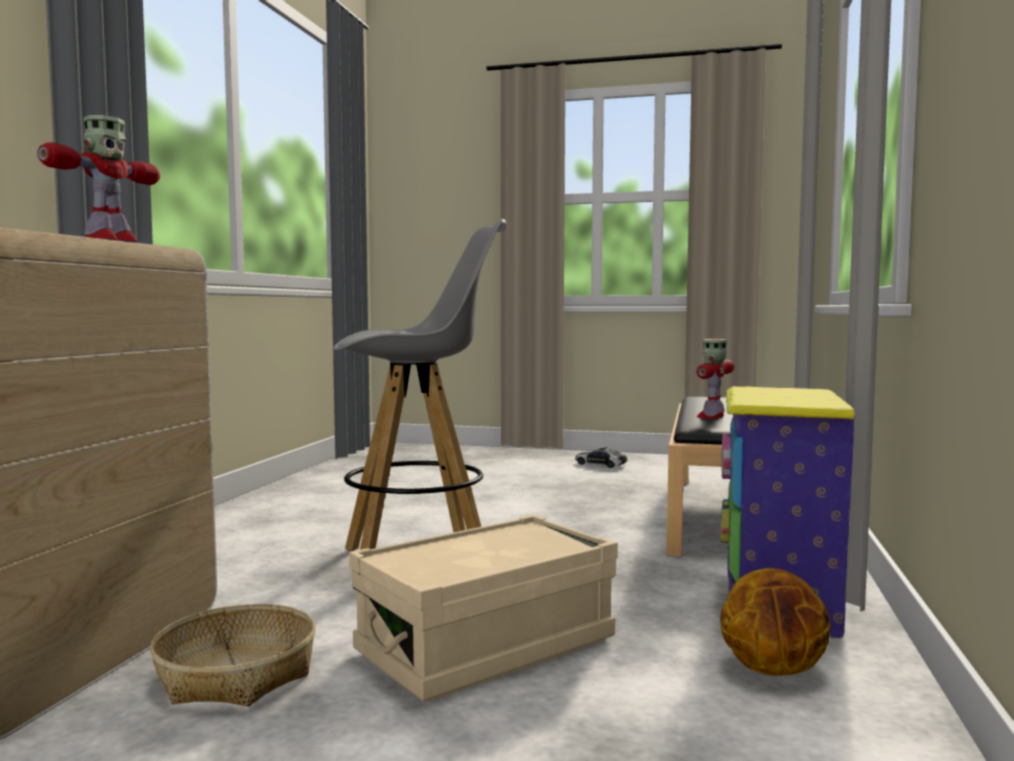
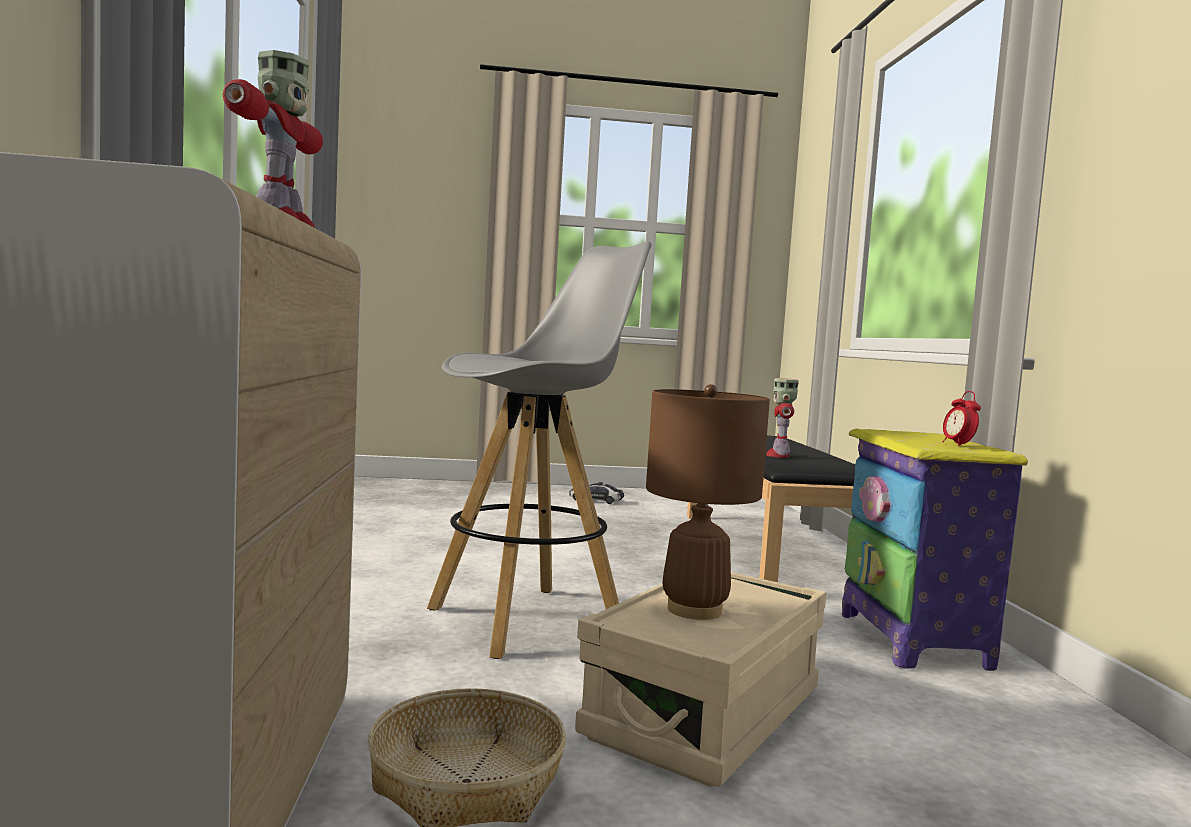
camera: 20 degrees left, 0 degrees up
basketball [720,568,830,676] -> none
none -> brown table lamp [646,384,770,620]
none -> alarm clock [942,391,981,446]

